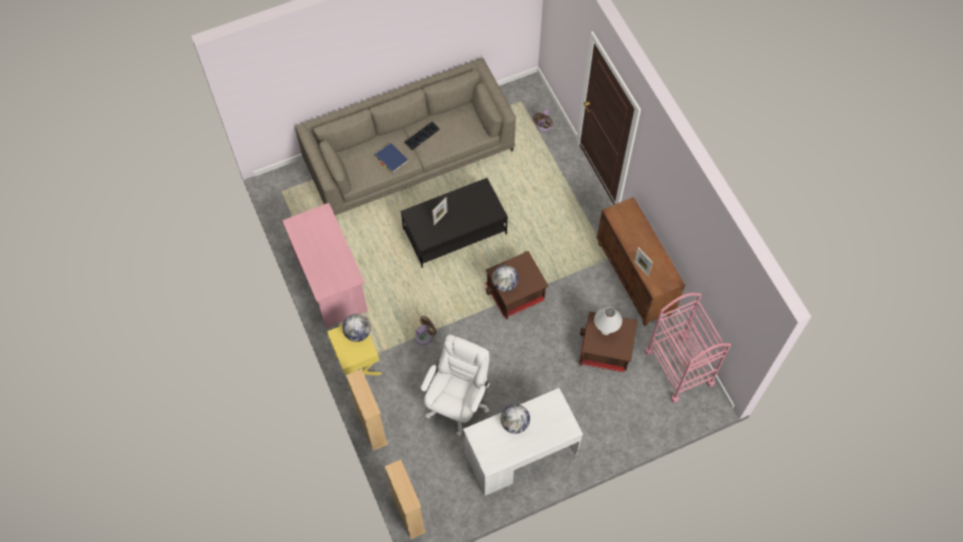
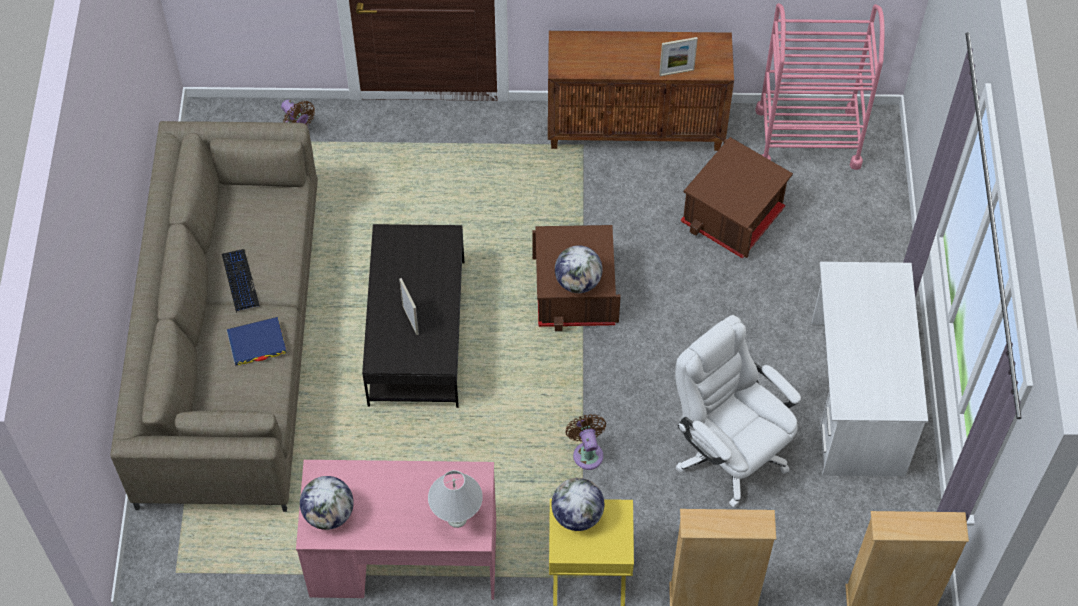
camera: 65 degrees left, 5 degrees down
globe [500,404,530,434] -> globe moved to [300,476,354,530]
white table lamp [594,307,622,335] -> white table lamp moved to [428,470,483,528]

